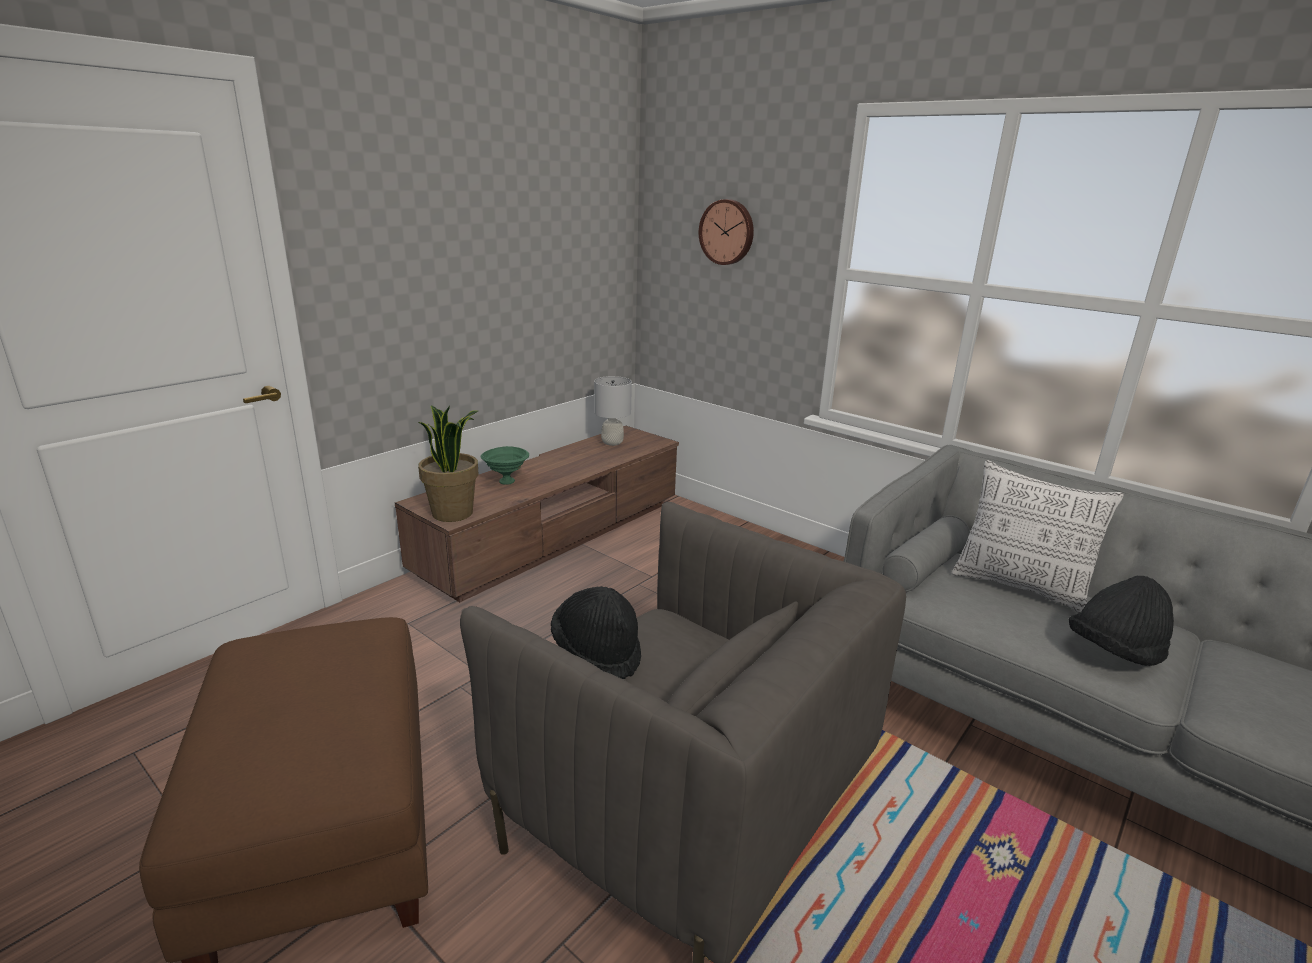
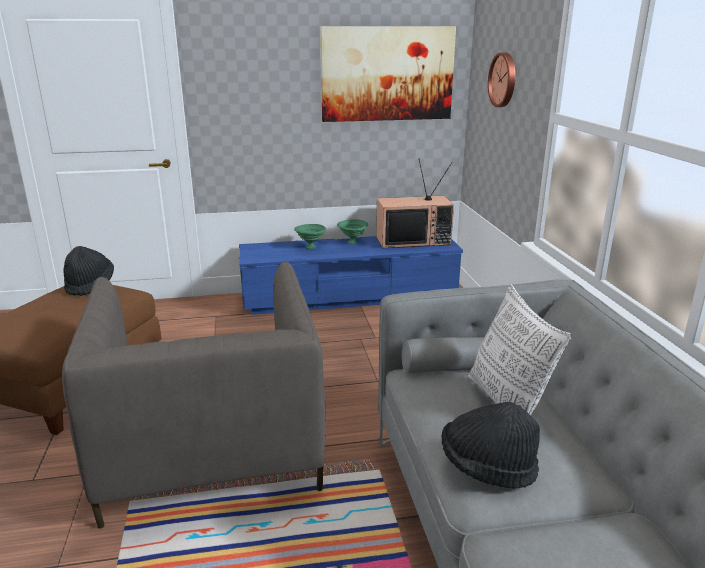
camera: 40 degrees right, 0 degrees up
brown tv stand [395,426,679,602] -> blue tv stand [239,236,463,315]
potted plant [418,405,479,522] -> none
black hat [551,586,641,679] -> black hat moved to [63,246,114,296]
grey table lamp [594,376,632,446] -> television [376,158,454,248]
none -> picture [320,26,456,122]
none -> green bowl [337,220,368,244]

